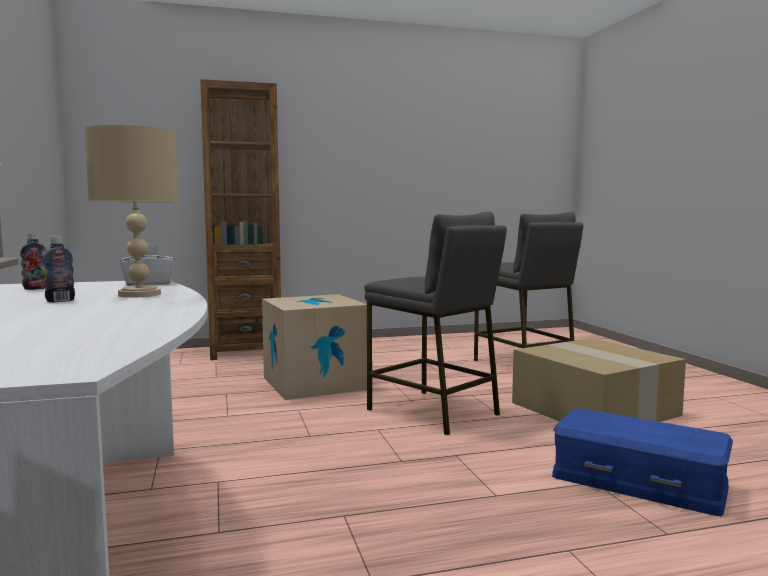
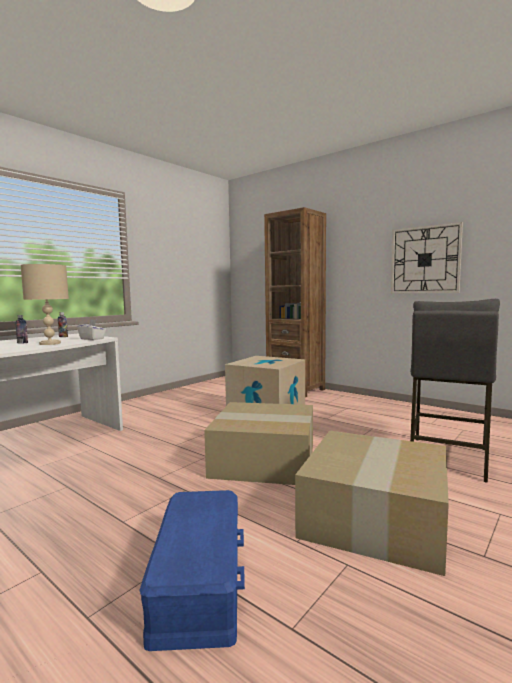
camera: 55 degrees right, 0 degrees up
grey stool [364,212,507,435] -> cardboard box [204,402,313,485]
none -> wall clock [391,222,463,294]

